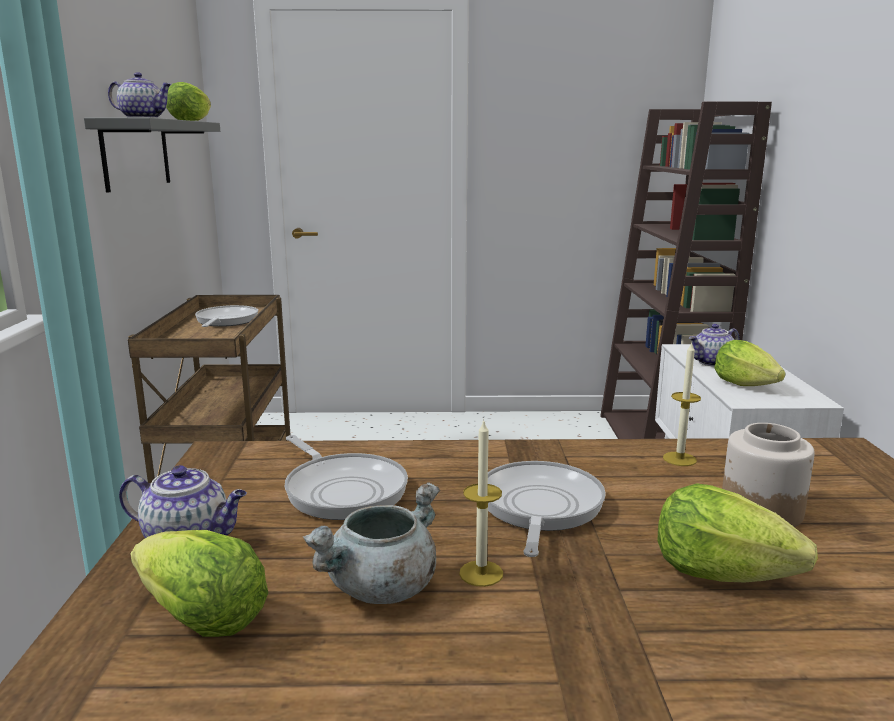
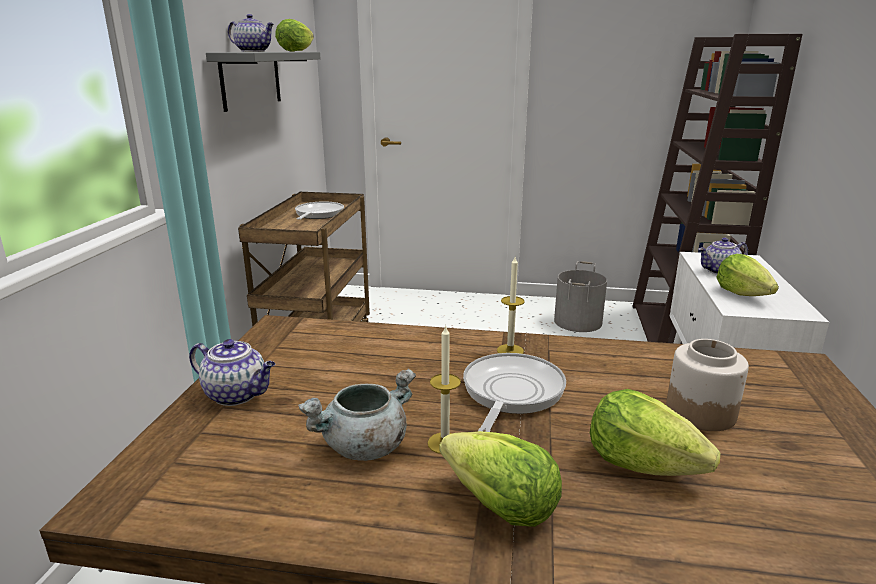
camera: 10 degrees right, 5 degrees up
lettuce [130,530,269,637] -> lettuce moved to [439,431,562,527]
frying pan [285,435,408,520] -> none
candle [663,343,701,466] -> candle moved to [497,257,525,354]
none -> grey bucket [554,261,607,332]

